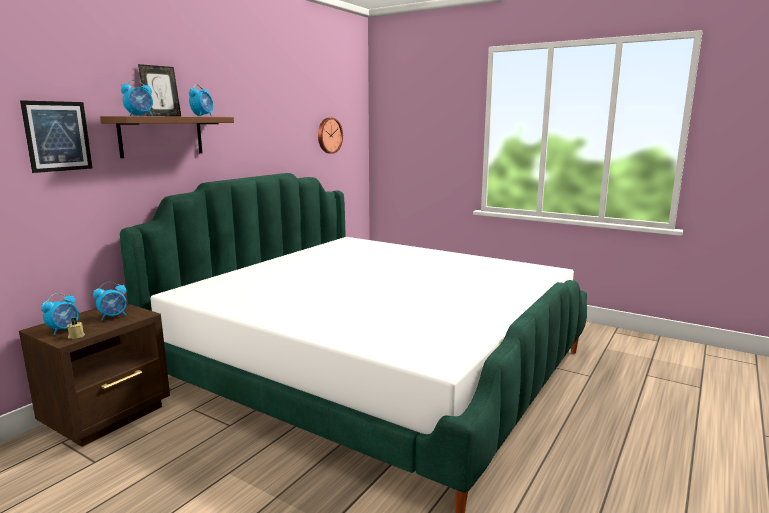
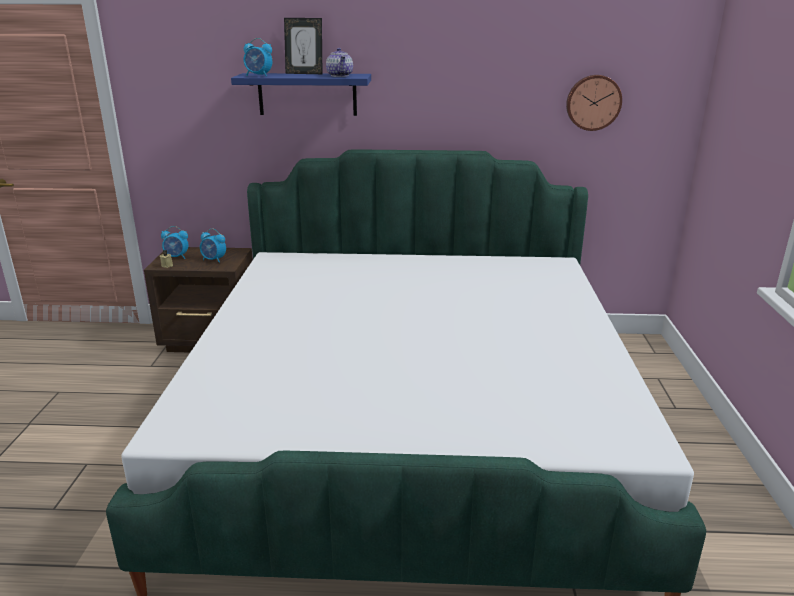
camera: 60 degrees right, 10 degrees up
picture [20,100,93,173] -> none
brown shelf [100,116,234,158] -> blue shelf [231,73,371,116]
alarm clock [189,84,213,117] -> teapot [326,48,353,77]

